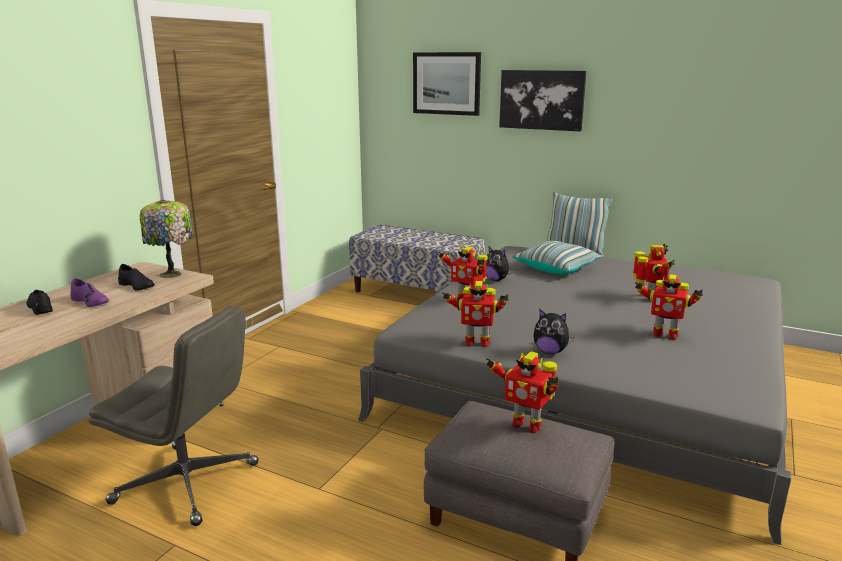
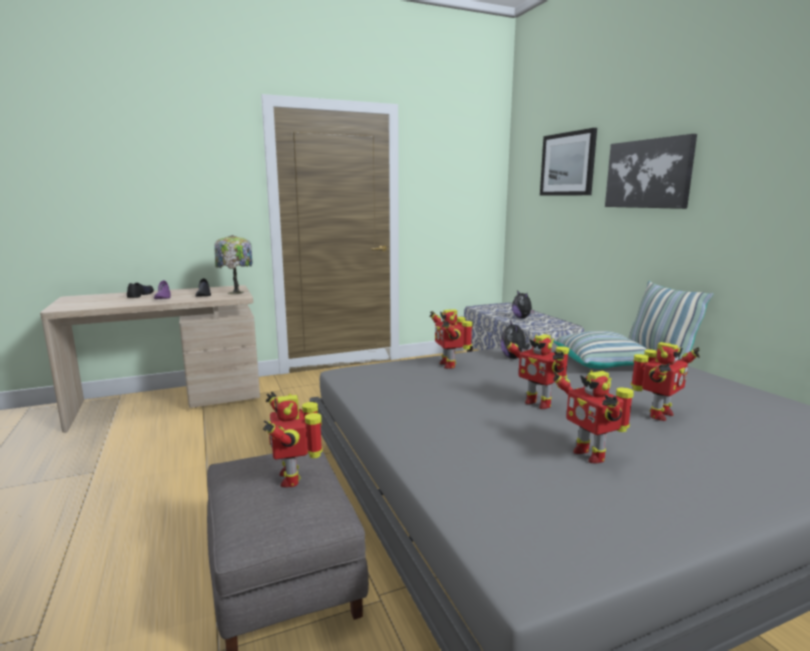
camera: 40 degrees right, 5 degrees down
grey office chair [89,306,259,526] -> none
toy robot [442,281,509,347] -> toy robot moved to [504,334,569,409]
plush toy [533,309,574,354] -> plush toy moved to [512,290,535,318]

